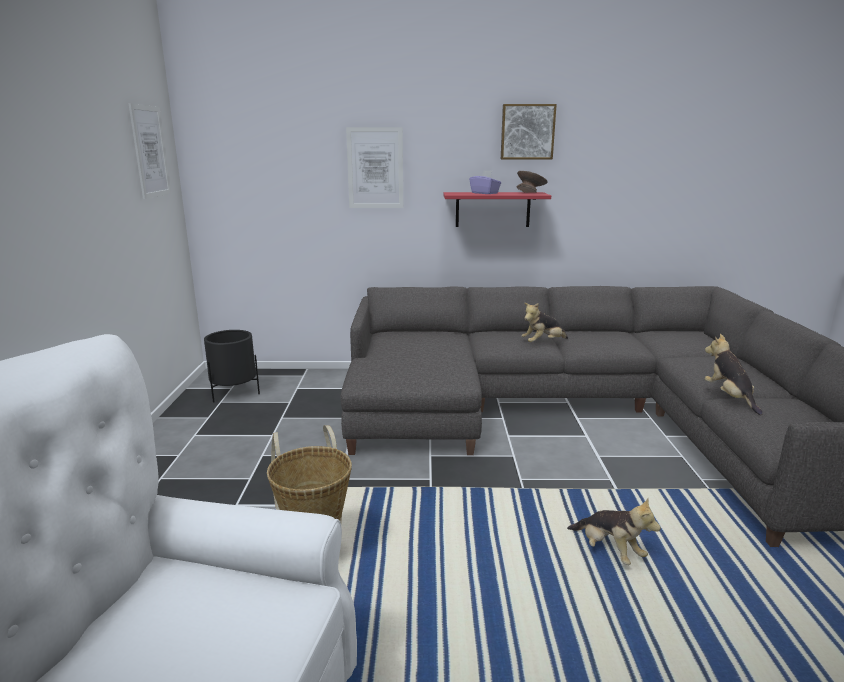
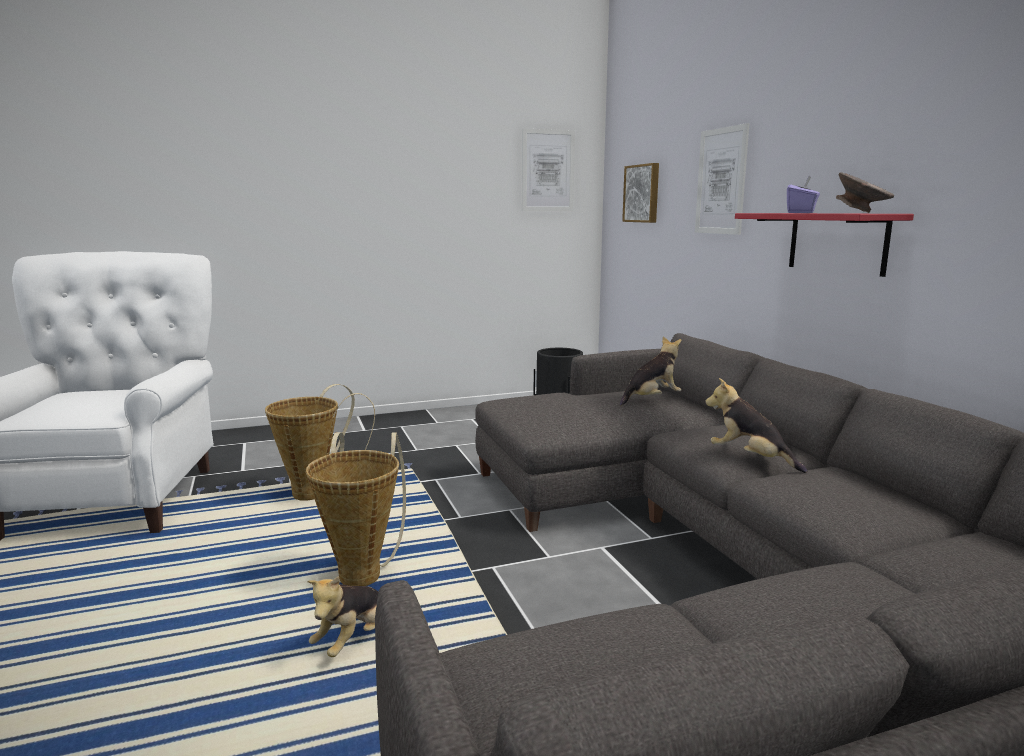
camera: 70 degrees right, 5 degrees down
picture [501,104,557,159] -> picture moved to [622,163,659,223]
plush toy [705,334,763,415] -> plush toy moved to [620,336,681,406]
none -> basket [306,432,406,586]

